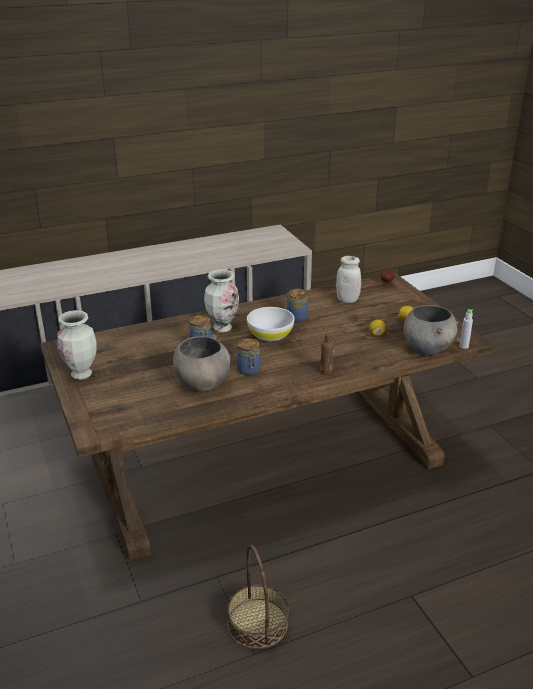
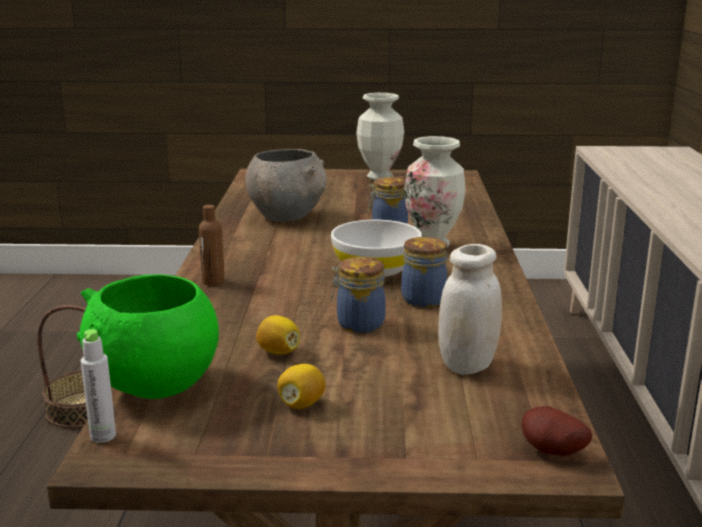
camera: 115 degrees right, 10 degrees down
jar [237,338,260,376] -> jar moved to [331,257,386,333]
grey bowl [403,305,458,356] -> green bowl [77,275,219,399]

